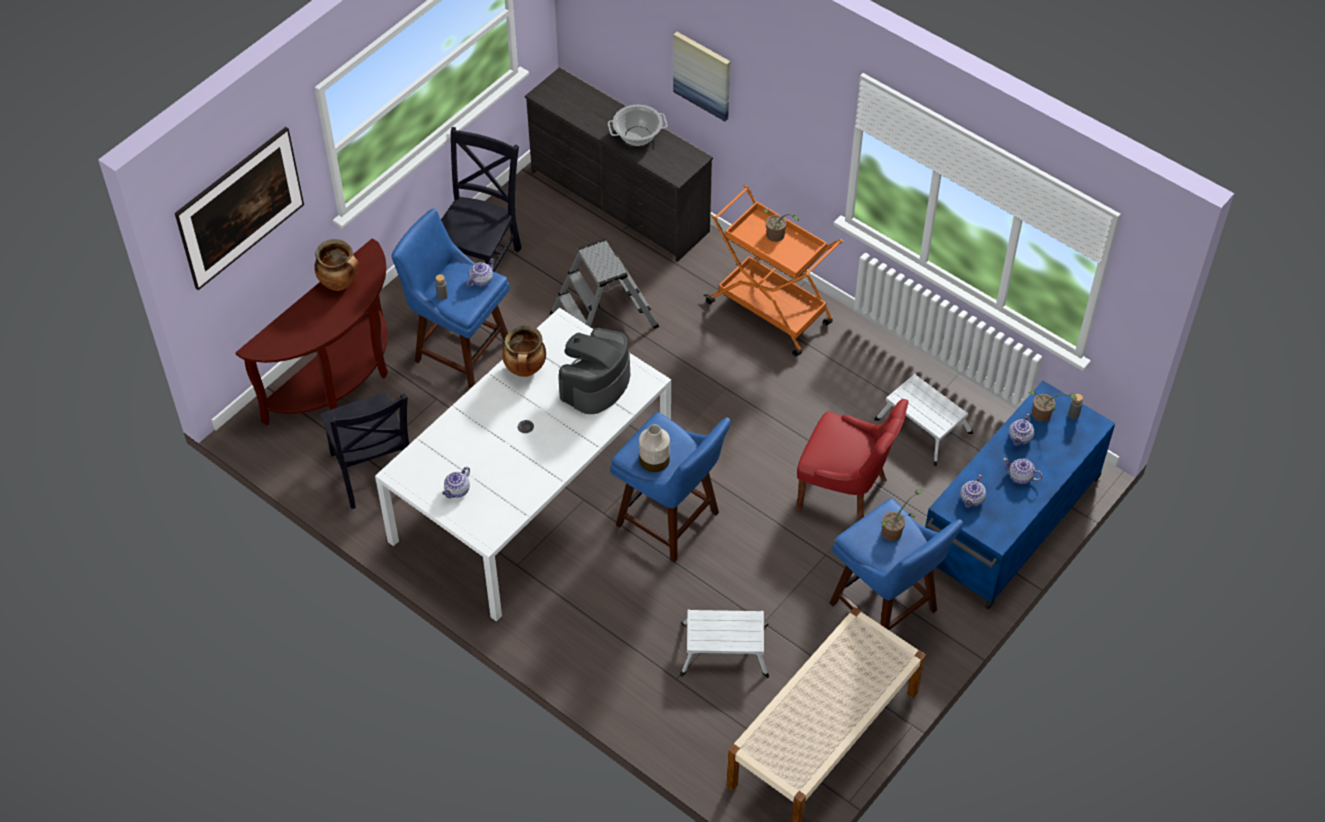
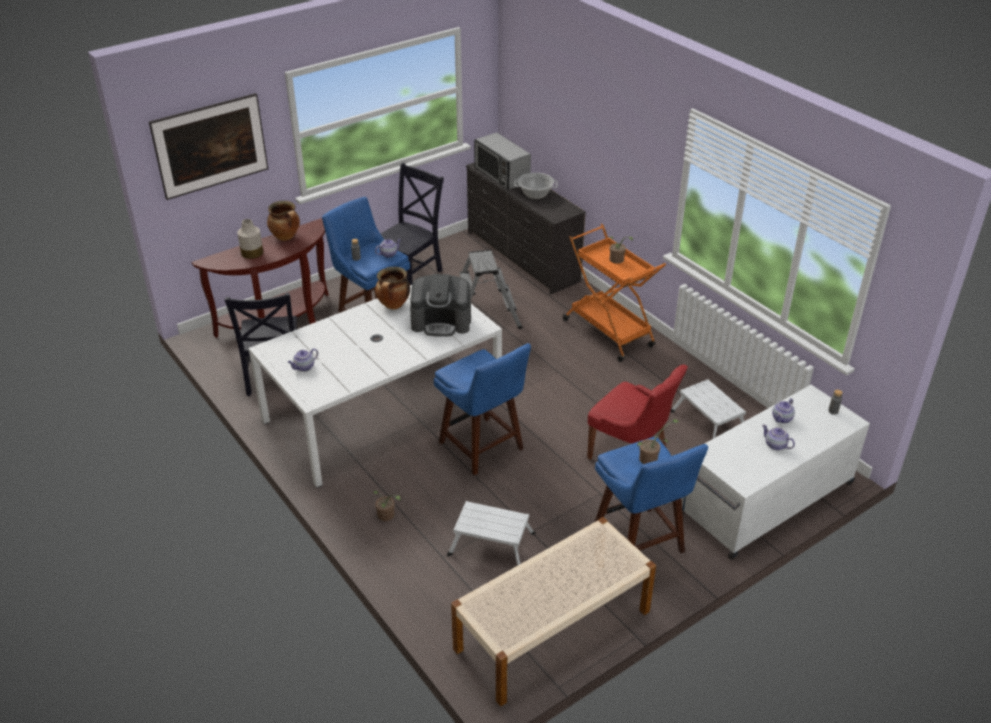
camera: 15 degrees right, 15 degrees down
coffee machine [558,328,630,414] -> coffee machine turned 135 degrees counterclockwise [410,274,471,337]
beige vase [639,425,670,472] -> beige vase moved to [237,219,263,259]
picture [673,32,730,121] -> none
blue cabinet [925,381,1115,609] -> white cabinet [682,385,870,560]
teapot [960,475,986,508] -> none
potted plant [1029,391,1077,422] -> potted plant moved to [373,491,401,521]
none -> microwave [474,133,531,190]

